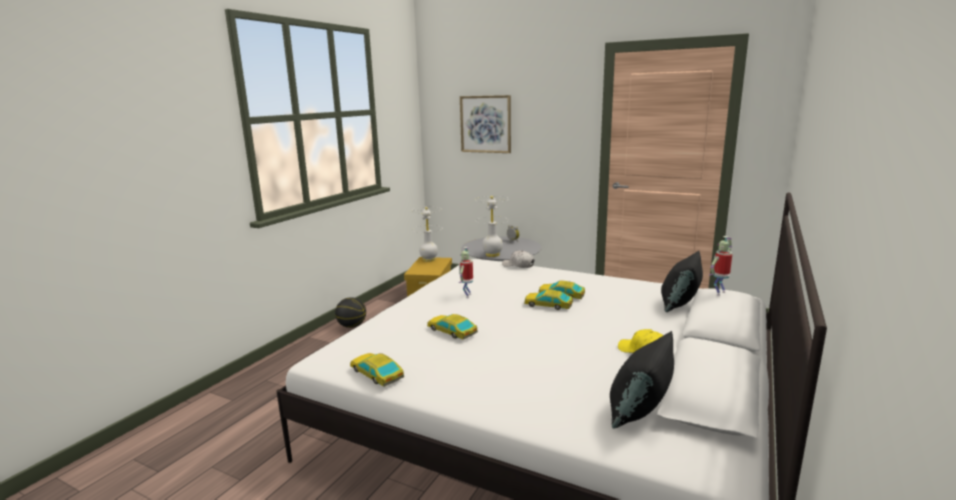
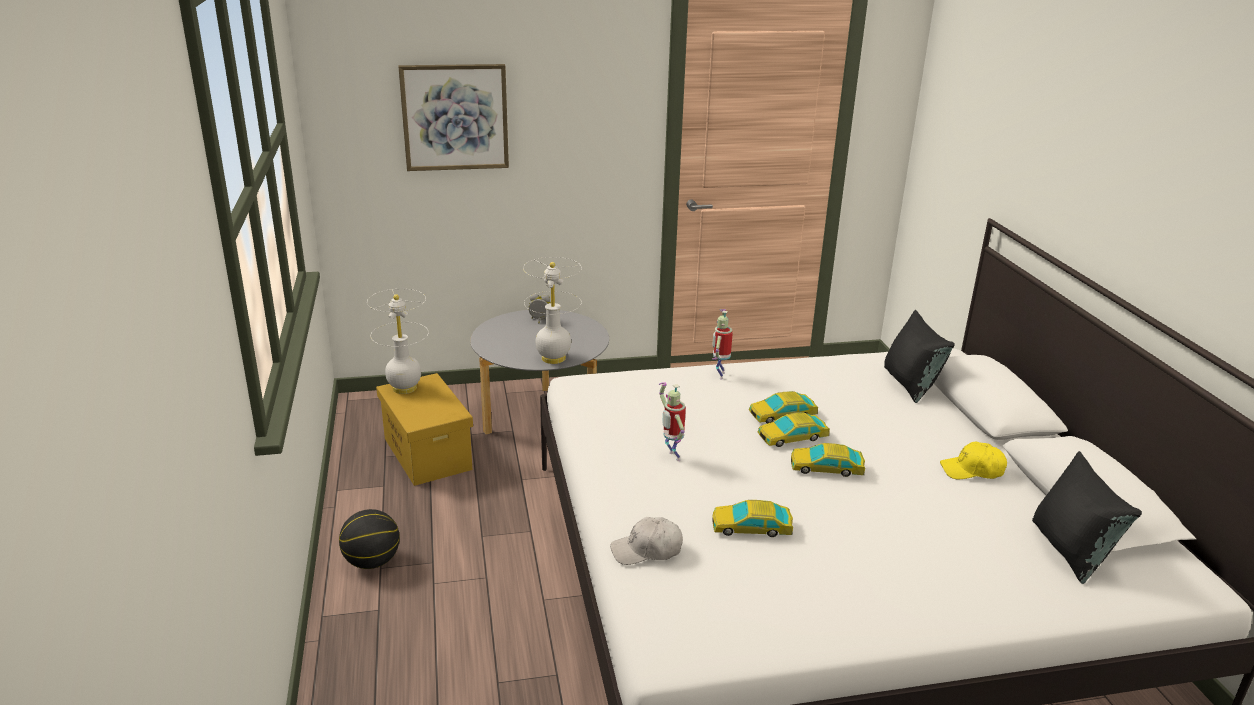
camera: 40 degrees left, 10 degrees up
toy car [350,353,404,387] -> toy car moved to [791,443,865,477]
white cap [502,250,534,268] -> white cap moved to [610,517,683,565]
toy robot [709,236,732,296] -> toy robot moved to [712,309,733,379]

